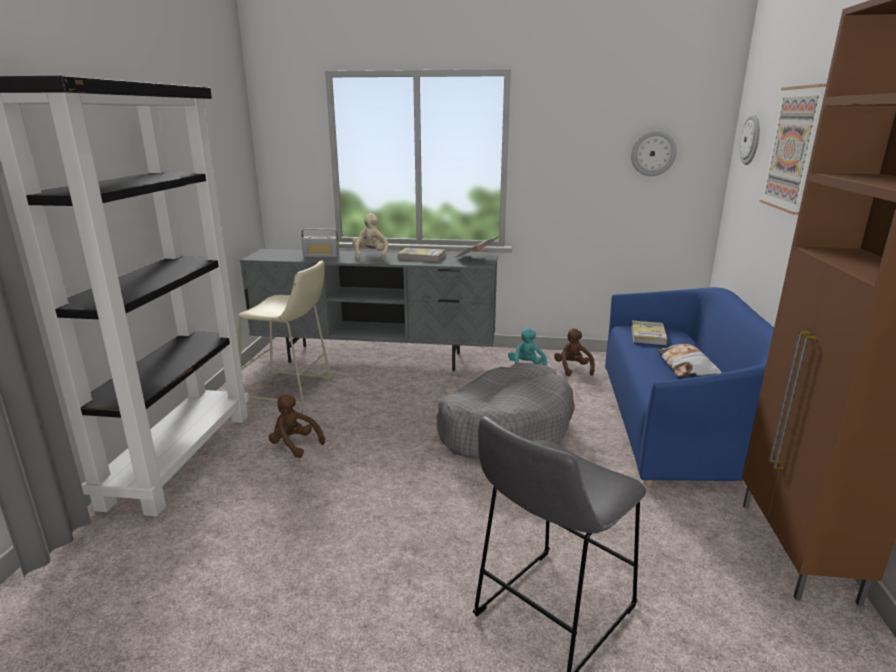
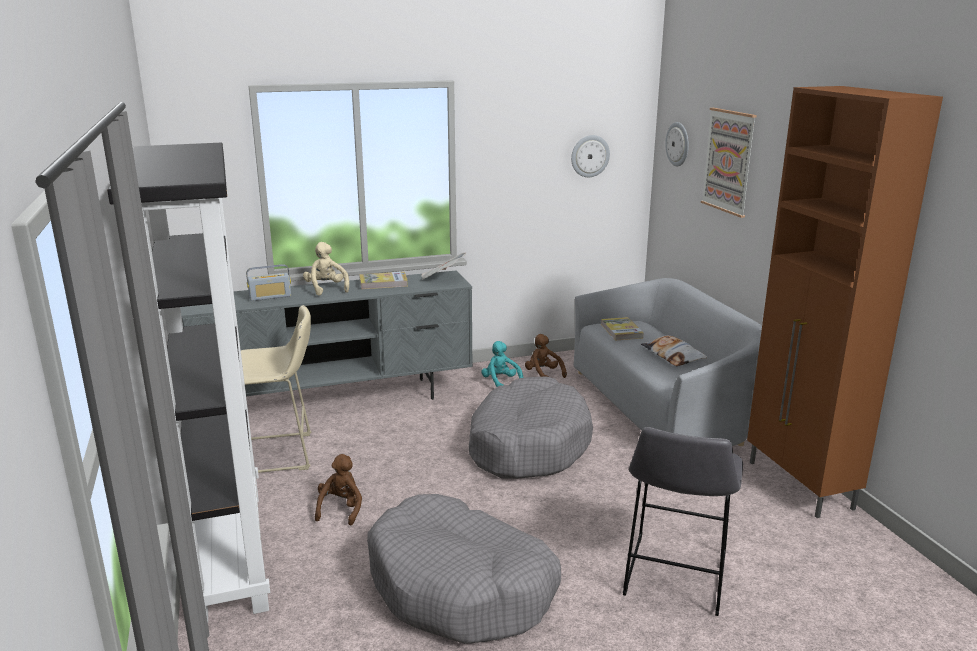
camera: 25 degrees left, 0 degrees up
brown plush toy [268,395,325,458] -> brown plush toy turned 90 degrees clockwise [315,454,362,525]
blue sofa [605,287,774,486] -> grey sofa [574,278,762,446]
none -> grey dog bed [367,494,561,644]

